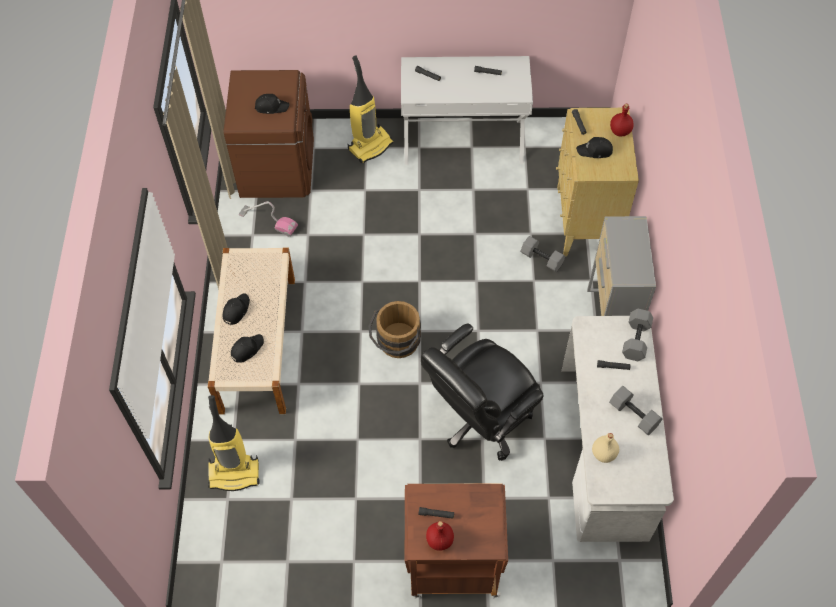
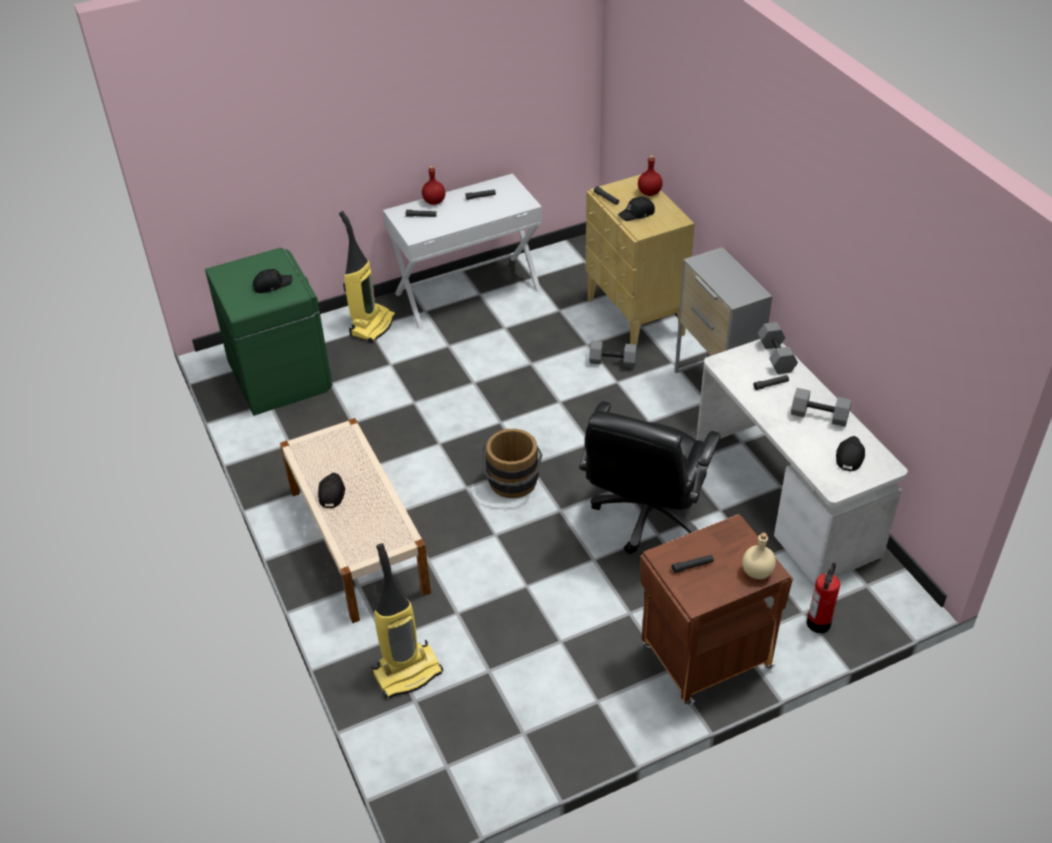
camera: 25 degrees left, 15 degrees down
brown washing machine [224,70,314,198] -> green washing machine [205,248,332,416]
black cap [231,334,264,363] -> black cap moved to [836,436,865,472]
vacuum cleaner [239,201,298,236] -> none
red bottle [426,521,454,551] -> red bottle moved to [422,166,445,205]
beige bottle [592,433,619,463] -> beige bottle moved to [742,532,776,579]
none -> fire extinguisher [807,563,840,633]

